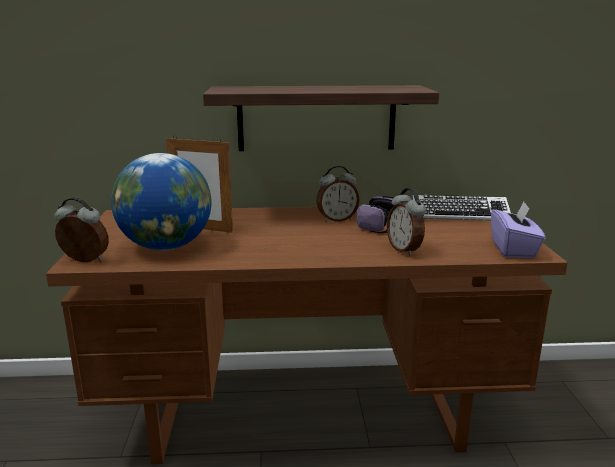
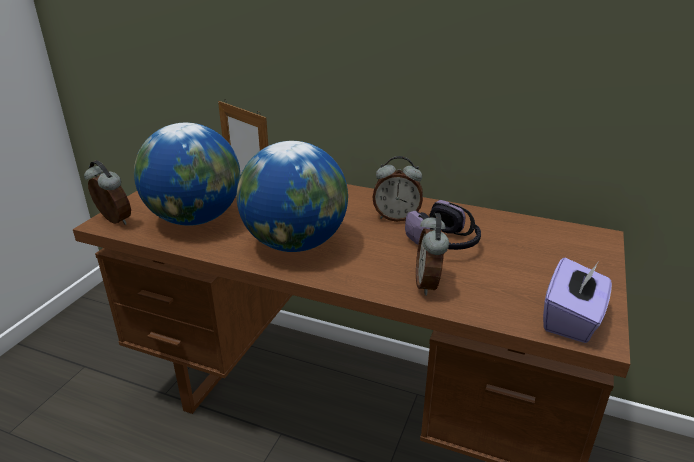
camera: 25 degrees right, 10 degrees up
shelf [203,85,439,151] -> none
keyboard [412,195,511,221] -> none
none -> globe [236,141,348,252]

